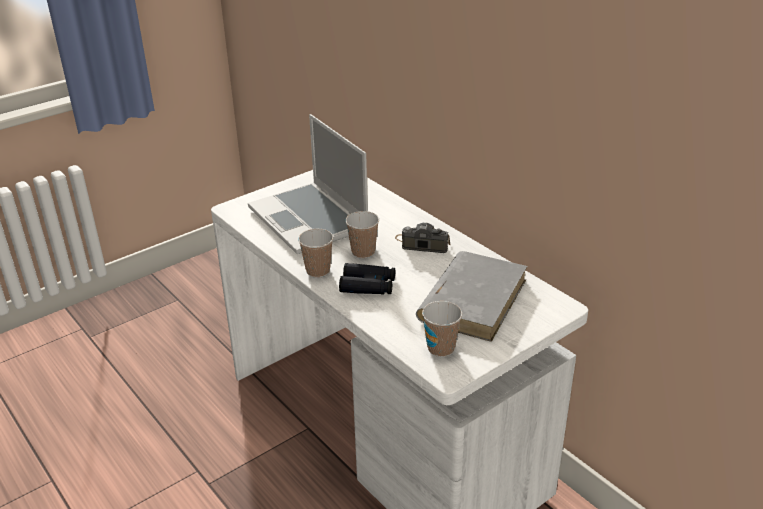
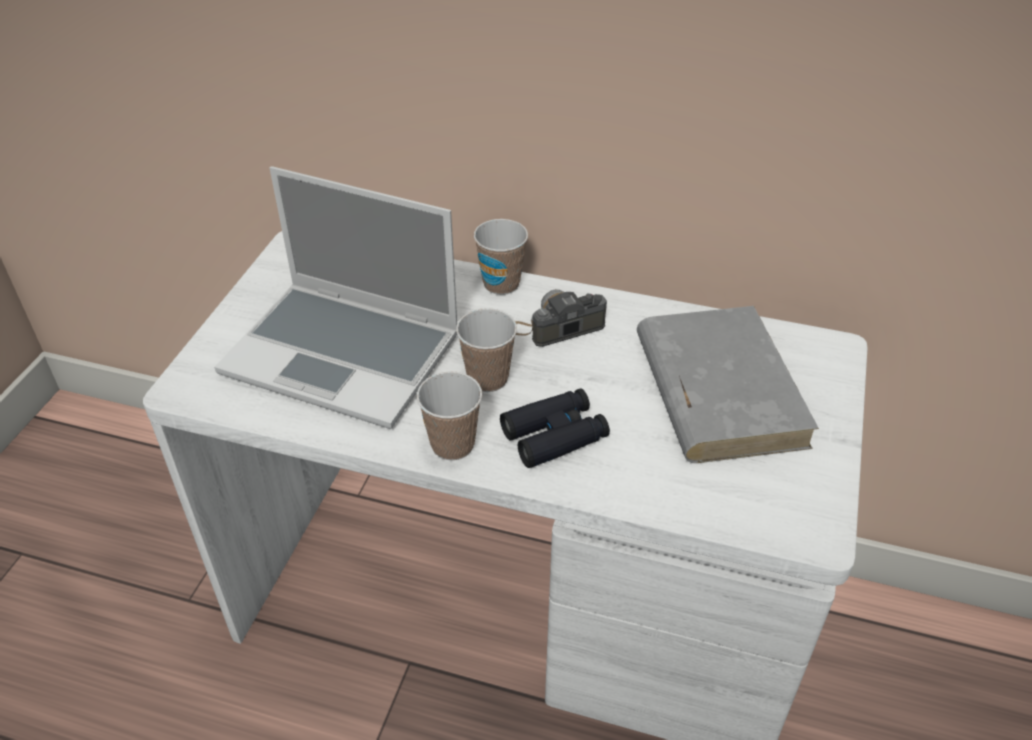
camera: 35 degrees left, 10 degrees up
cup [422,301,462,357] -> cup moved to [474,219,528,295]

